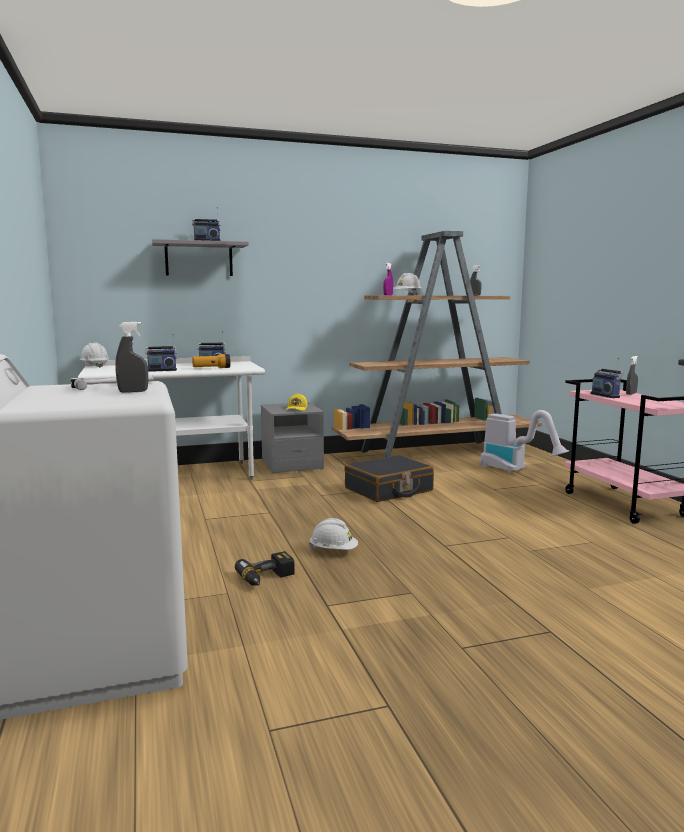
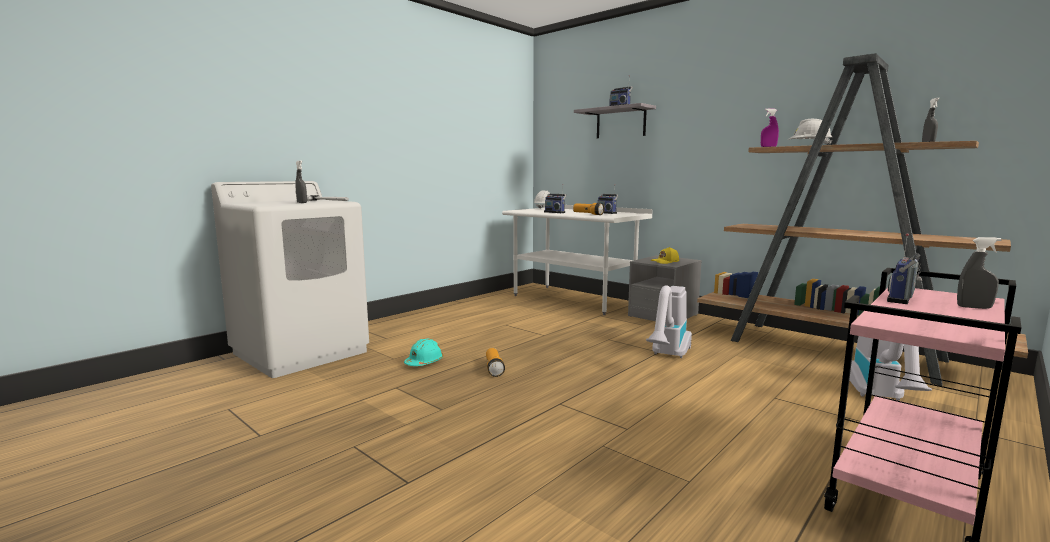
camera: 60 degrees right, 0 degrees up
power drill [235,551,294,586] -> turquoise hard hat [404,339,443,366]
white hard hat [309,518,358,550] -> flashlight [486,348,505,377]
black suitcase [344,455,434,502] -> vacuum cleaner [646,286,692,358]

